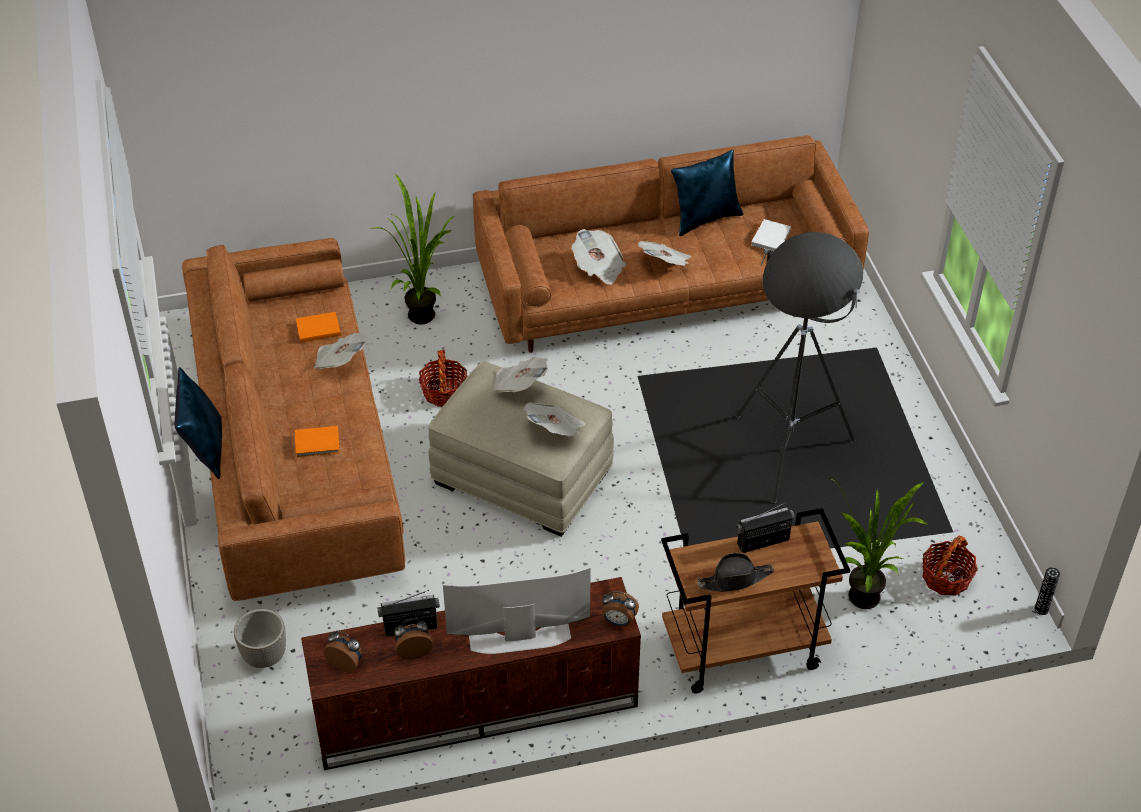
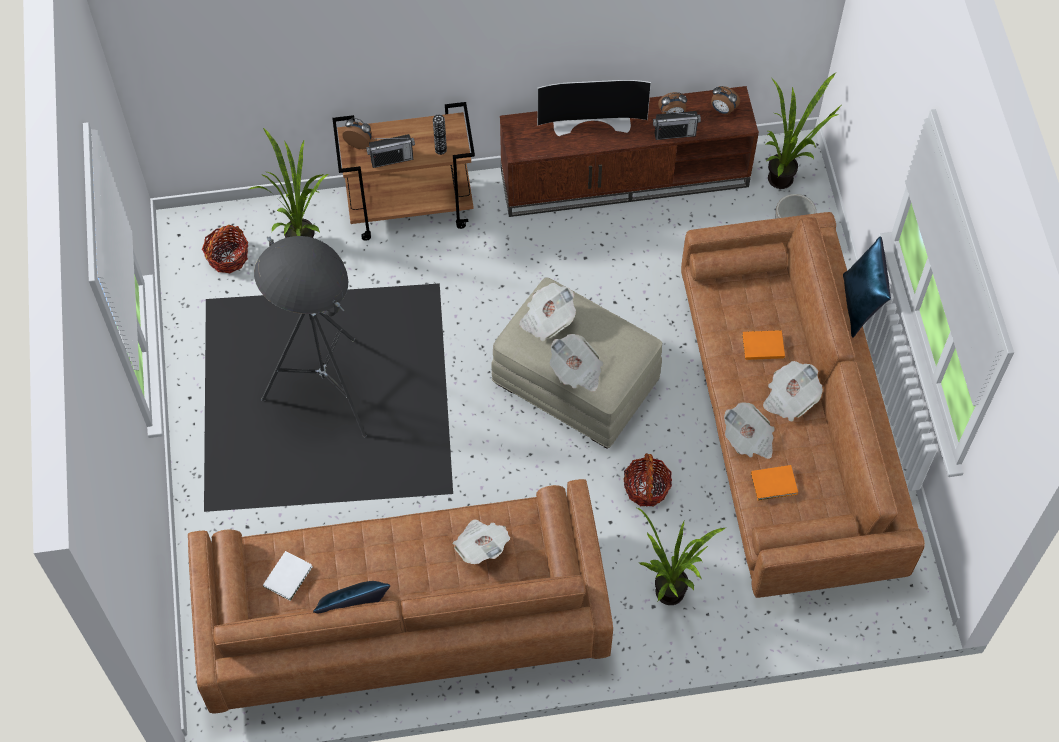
camera: 175 degrees left, 15 degrees up
alarm clock [602,591,639,626] -> alarm clock moved to [342,118,372,149]
newspaper [638,241,691,266] -> newspaper moved to [763,361,823,421]
black hat [697,553,774,592] -> none
vase [1035,567,1060,615] -> vase moved to [433,114,447,155]
none -> potted plant [765,72,841,189]

